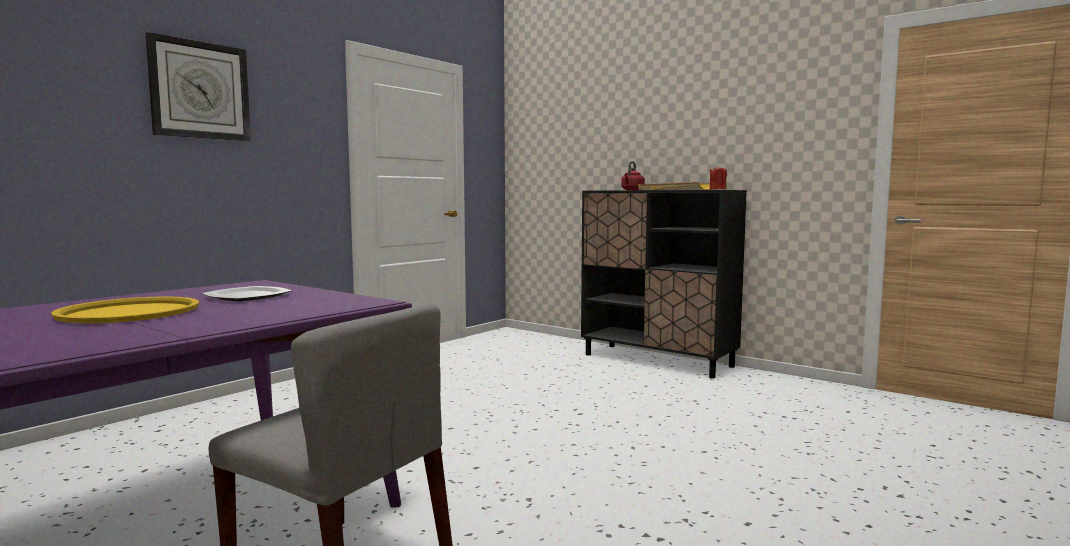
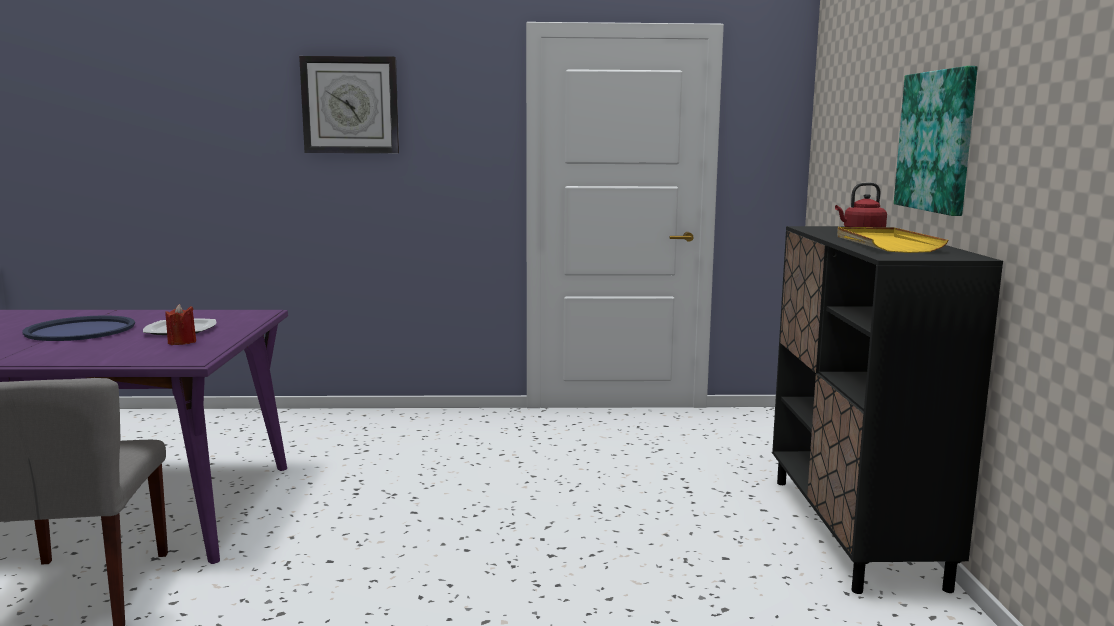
camera: 50 degrees right, 5 degrees up
yellow tray [51,296,199,323] -> blue tray [23,315,135,341]
red candle [710,165,727,190] -> red candle moved to [166,304,196,345]
none -> picture [894,66,978,216]

